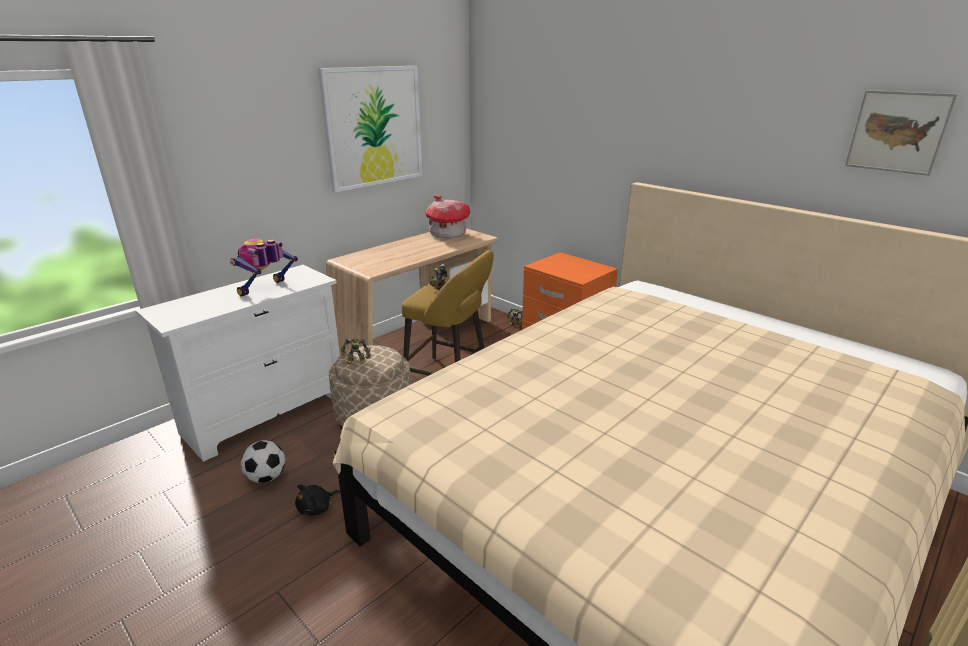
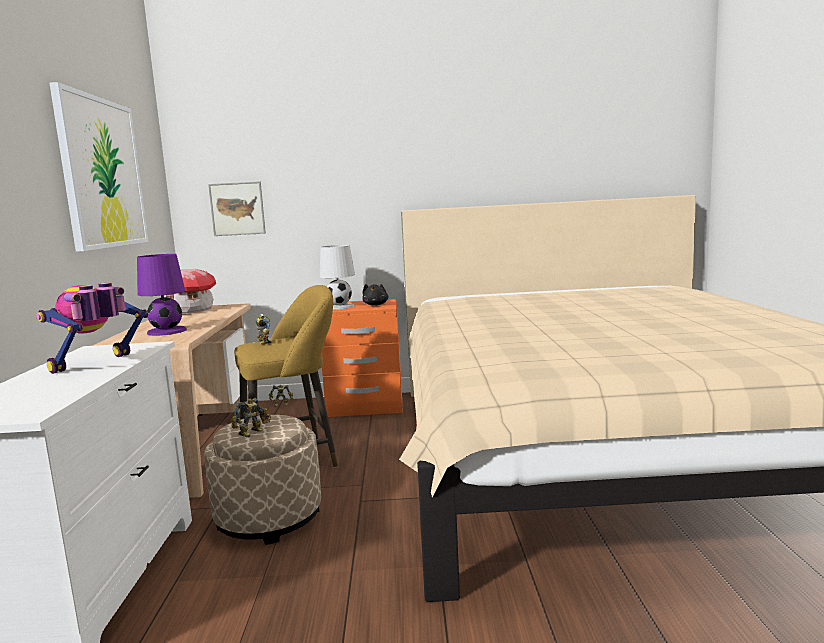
camera: 45 degrees left, 15 degrees down
toy robot [230,239,298,297] -> toy robot turned 45 degrees clockwise [36,283,148,374]
football [241,440,285,483] -> none
black plush toy [295,484,340,516] -> black plush toy moved to [362,284,388,306]
picture [845,90,958,176] -> picture moved to [208,181,266,236]
none -> purple table lamp [137,254,187,336]
none -> white table lamp [320,245,355,310]

